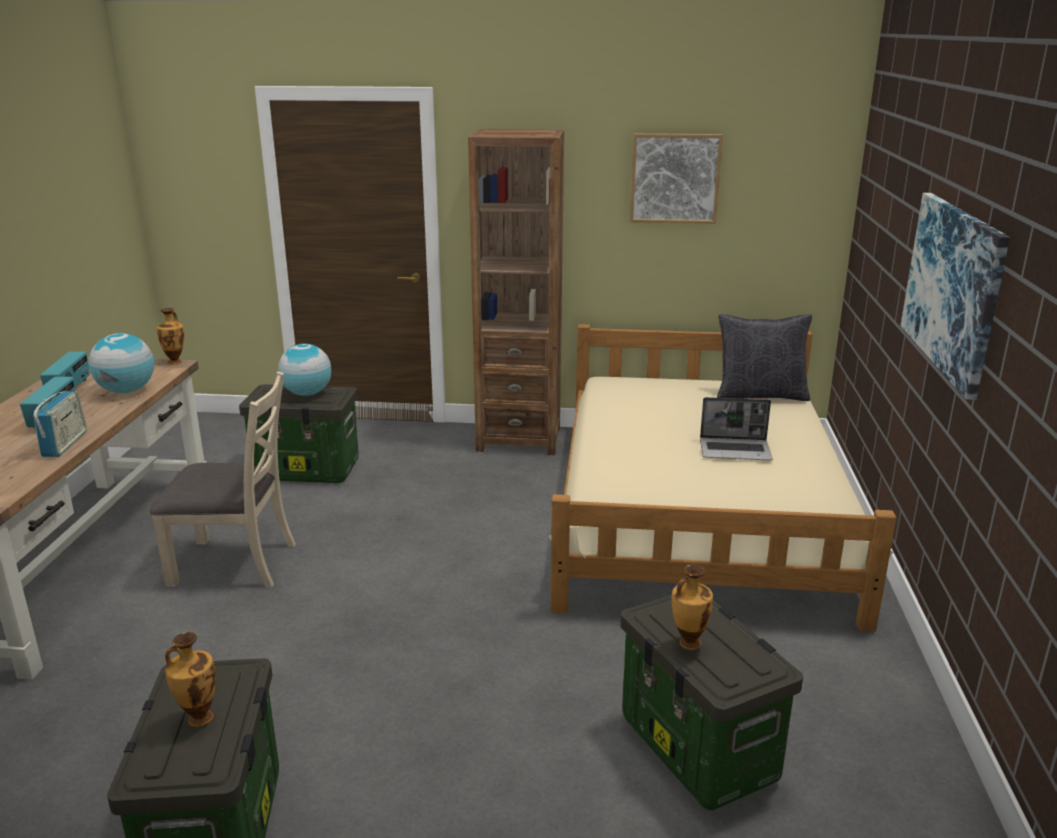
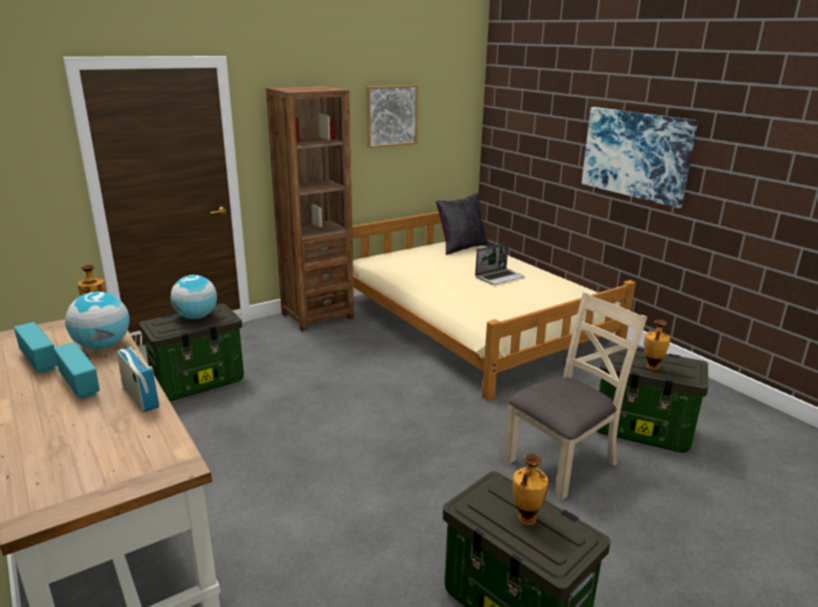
camera: 40 degrees left, 0 degrees up
beige chair [150,371,296,587] -> beige chair moved to [504,292,647,500]

